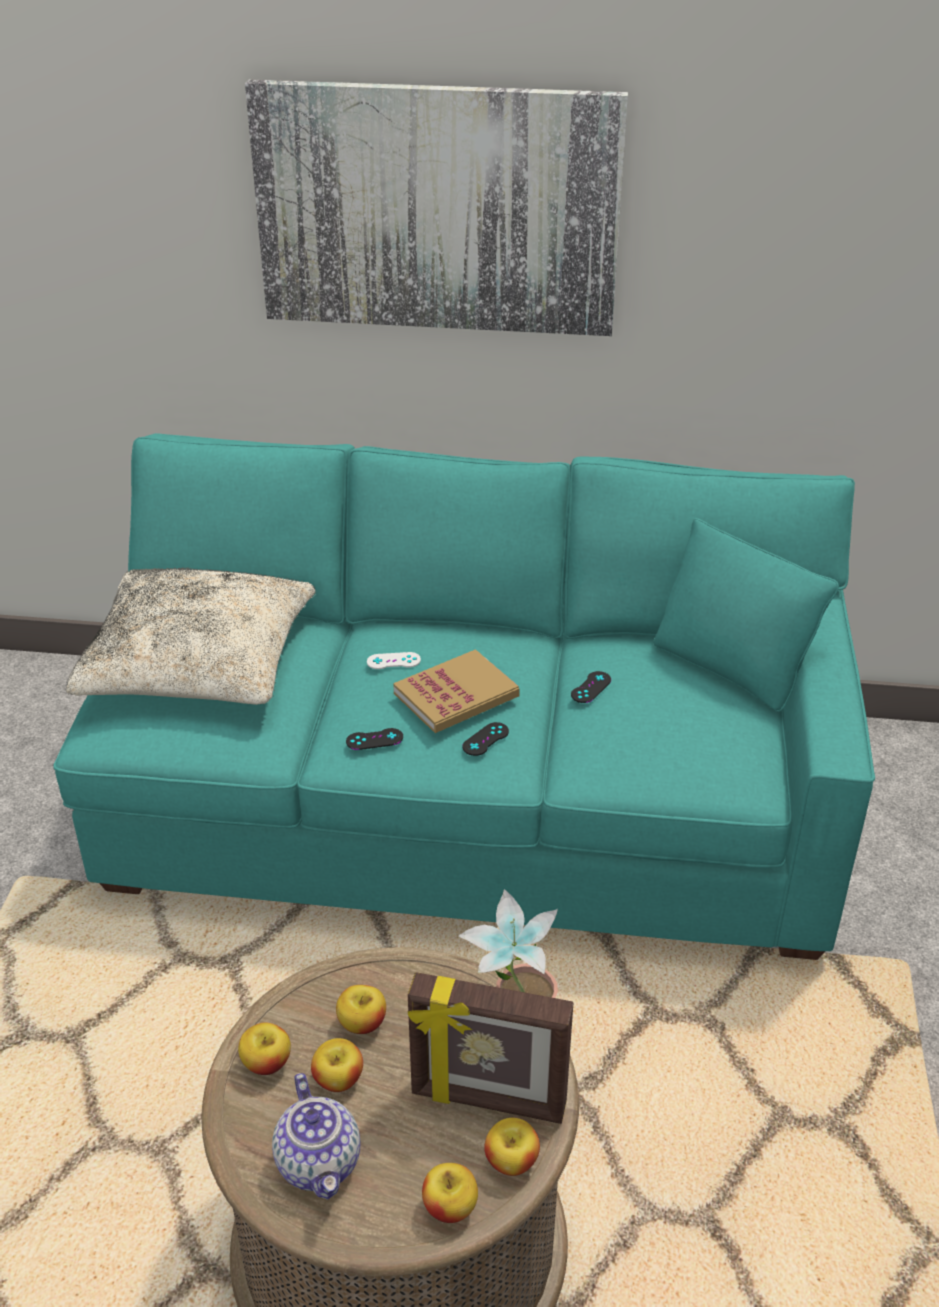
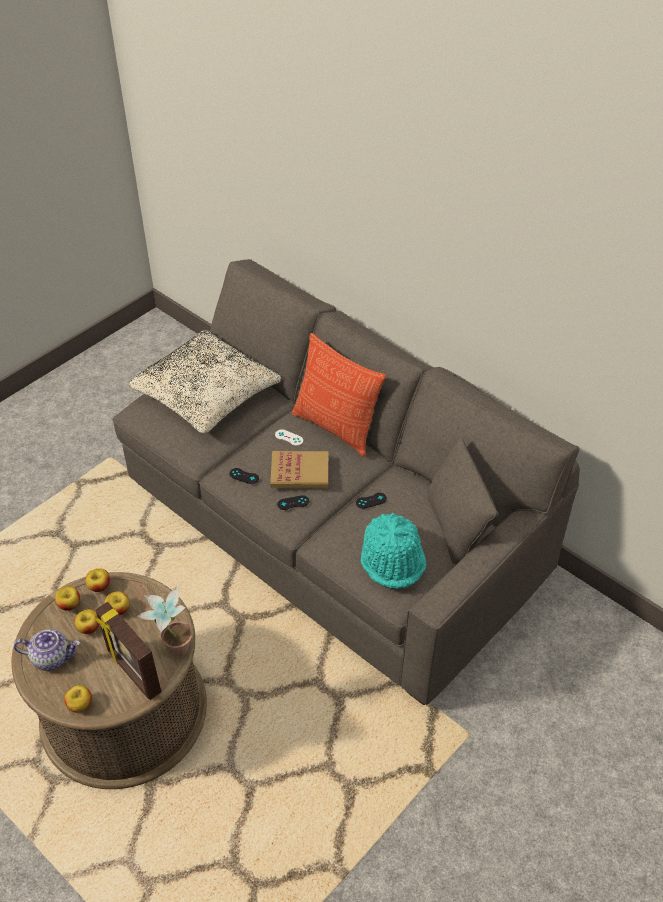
camera: 35 degrees right, 10 degrees up
turquoise sofa [53,433,875,960] -> grey sofa [112,259,580,705]
picture [245,80,628,336] -> none
teapot [272,1073,360,1200] -> teapot turned 105 degrees counterclockwise [14,629,80,671]
apple [484,1118,540,1176] -> apple moved to [85,568,110,592]
none -> orange pillow [292,333,386,456]
none -> turquoise hat [361,513,427,589]

